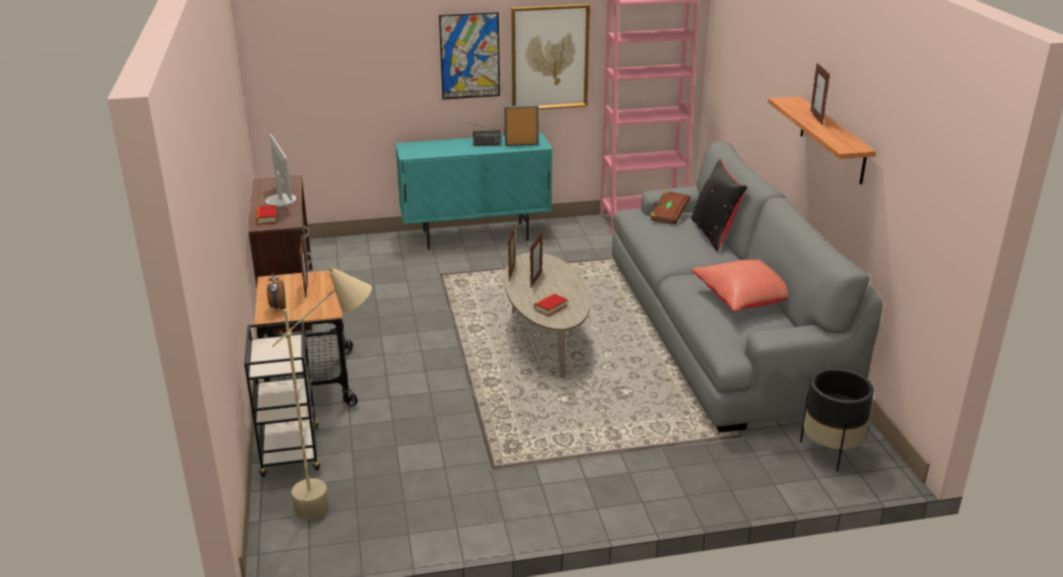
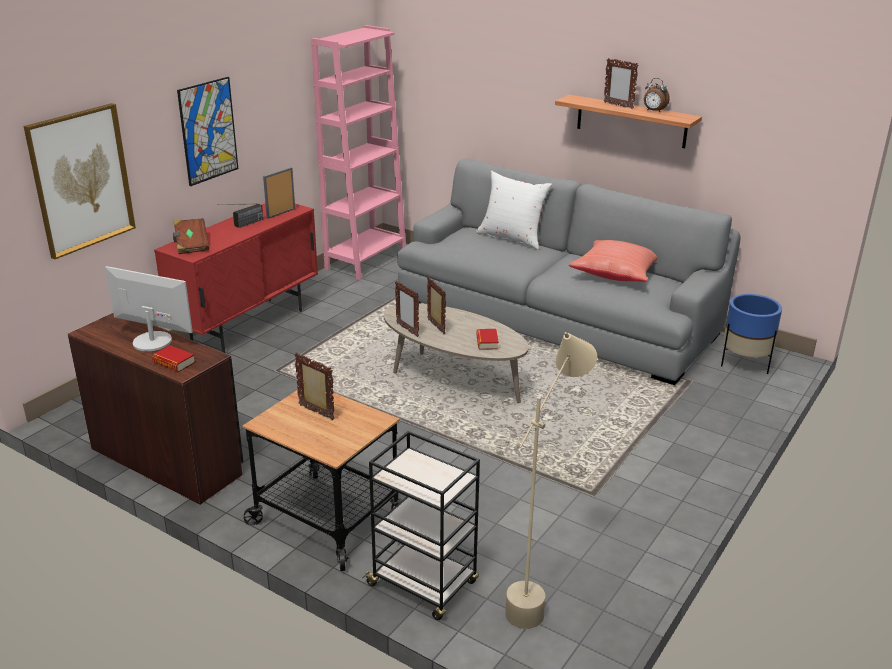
camera: 45 degrees left, 0 degrees up
alarm clock [267,272,286,312] -> alarm clock moved to [644,78,670,112]
turquoise cabinet [395,133,552,249] -> red cabinet [154,204,318,353]
picture [511,4,590,109] -> picture moved to [24,103,136,259]
brown book [650,190,691,225] -> brown book moved to [173,218,209,254]
black pillow [691,159,748,252] -> white pillow [476,171,552,250]
black planter [800,368,874,472] -> blue planter [721,294,782,374]

